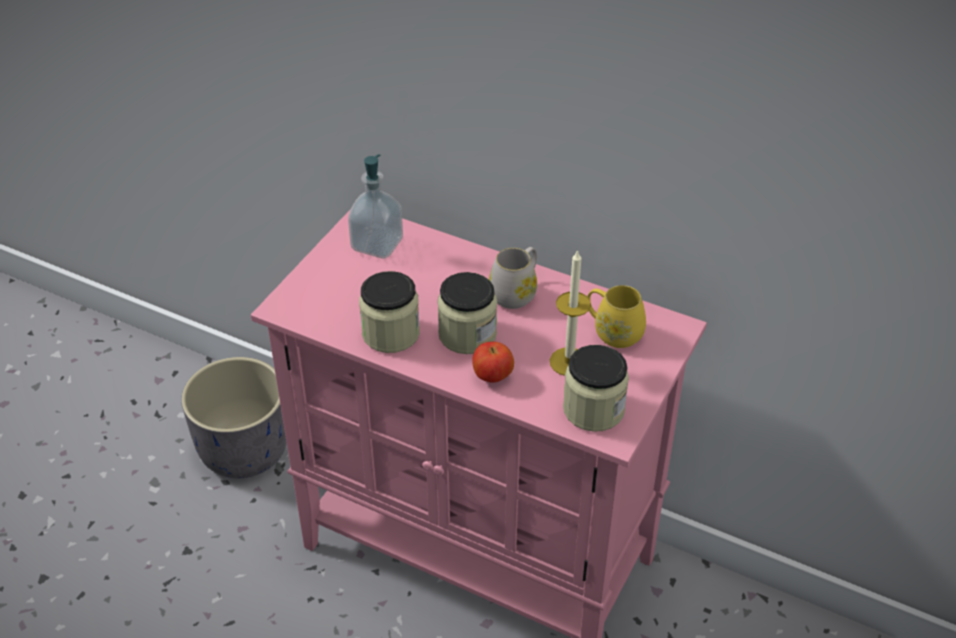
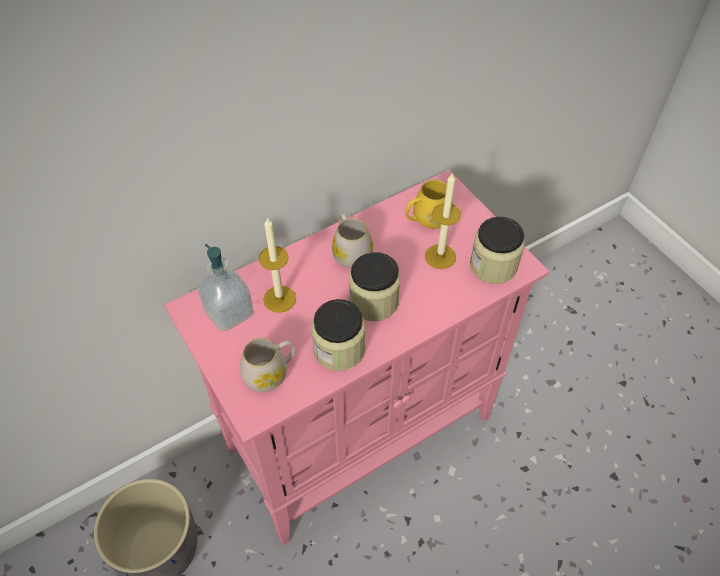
camera: 60 degrees left, 10 degrees up
apple [472,342,514,383] -> none
none -> white mug [240,338,296,392]
none -> candle [258,217,296,313]

